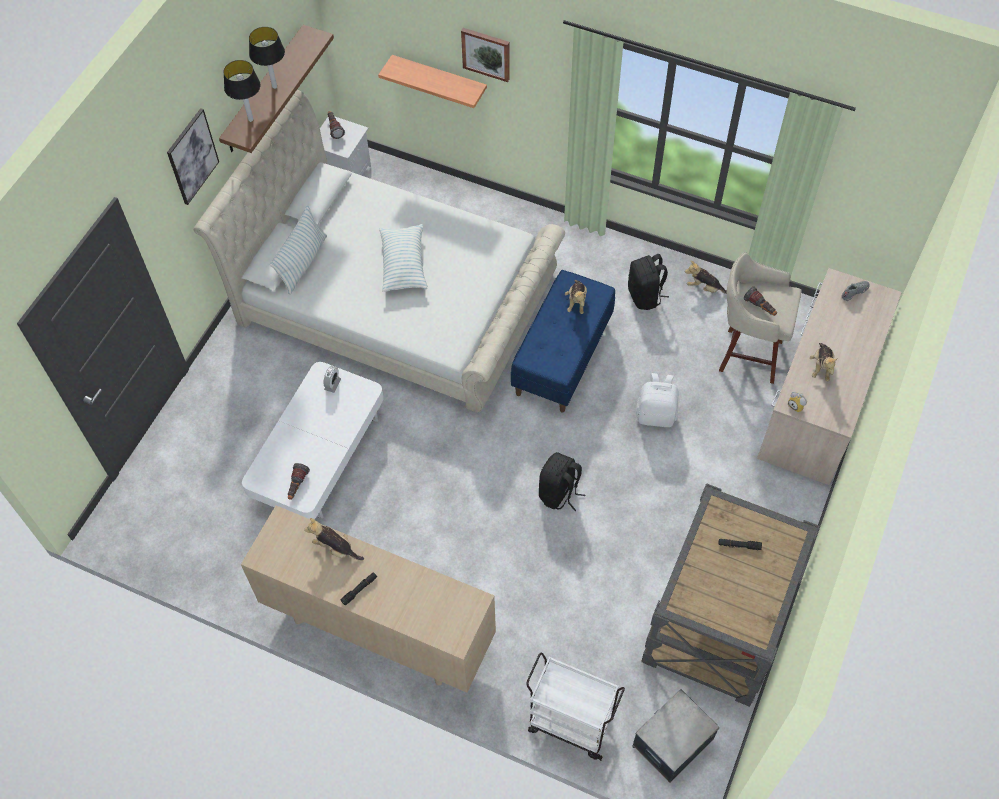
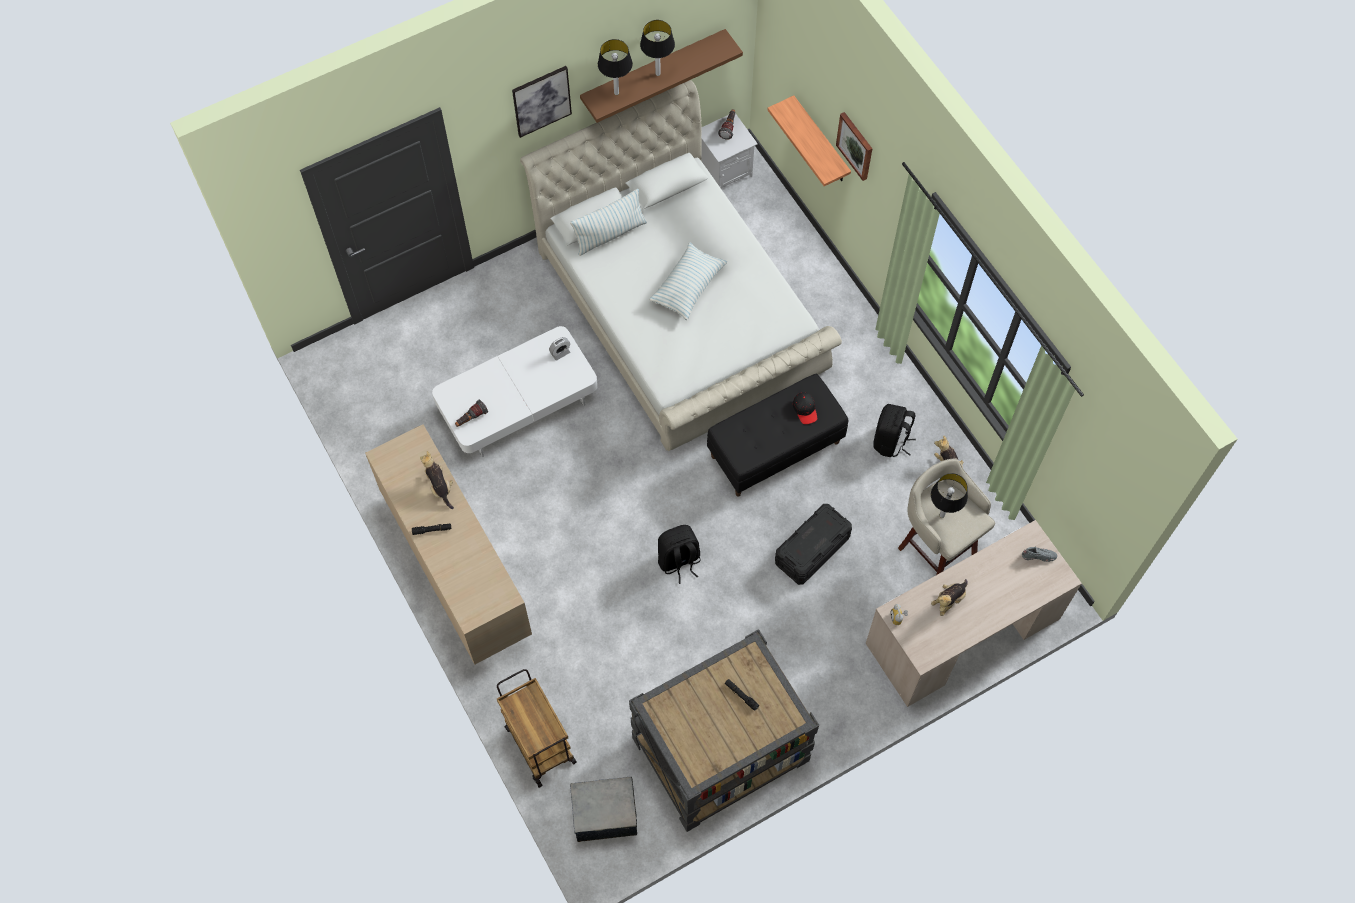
camera: 35 degrees right, 5 degrees up
blue bench [511,270,615,413] -> black bench [707,374,848,497]
white cart [527,652,625,761] -> brown cart [497,669,577,788]
plush toy [565,280,587,314] -> black cap [793,392,817,424]
white backpack [636,373,679,427] -> black storage box [775,504,852,585]
flashlight [744,287,777,316] -> table lamp [931,473,968,518]

